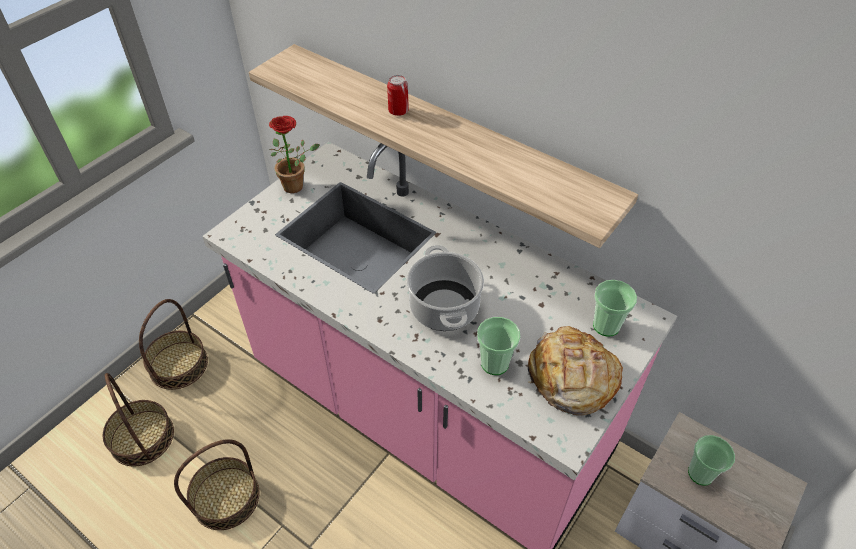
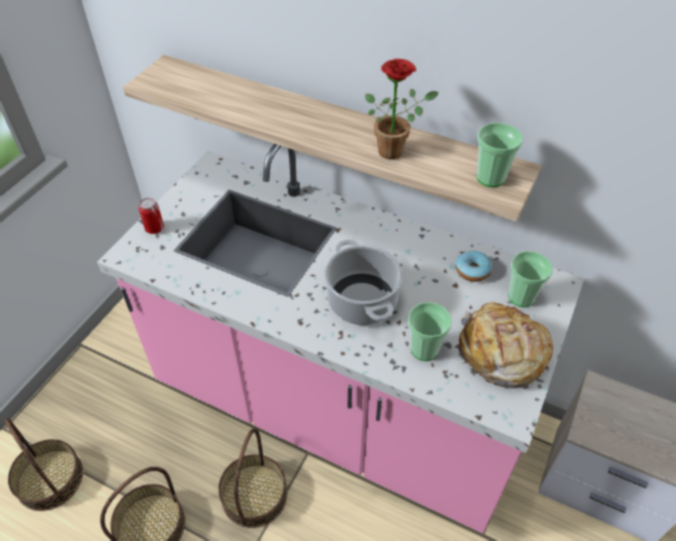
camera: 10 degrees left, 0 degrees up
basket [139,299,208,390] -> basket moved to [218,428,287,528]
potted plant [269,116,320,193] -> potted plant moved to [365,59,439,159]
can [387,75,409,116] -> can moved to [139,198,164,234]
cup [688,435,735,485] -> cup moved to [477,123,523,187]
none -> donut [456,251,492,282]

